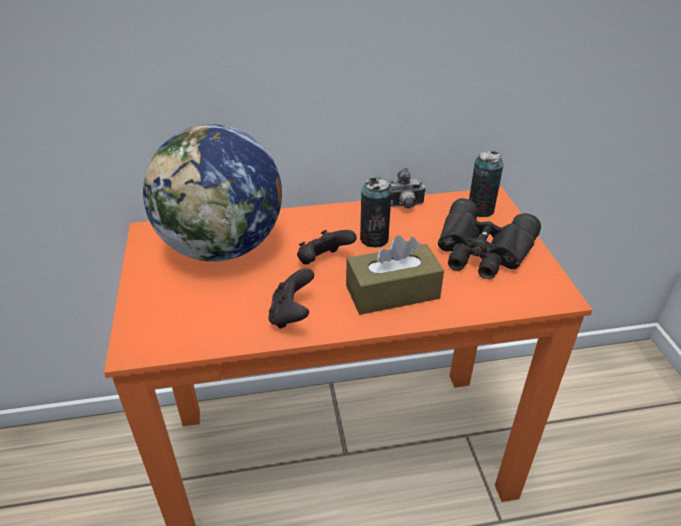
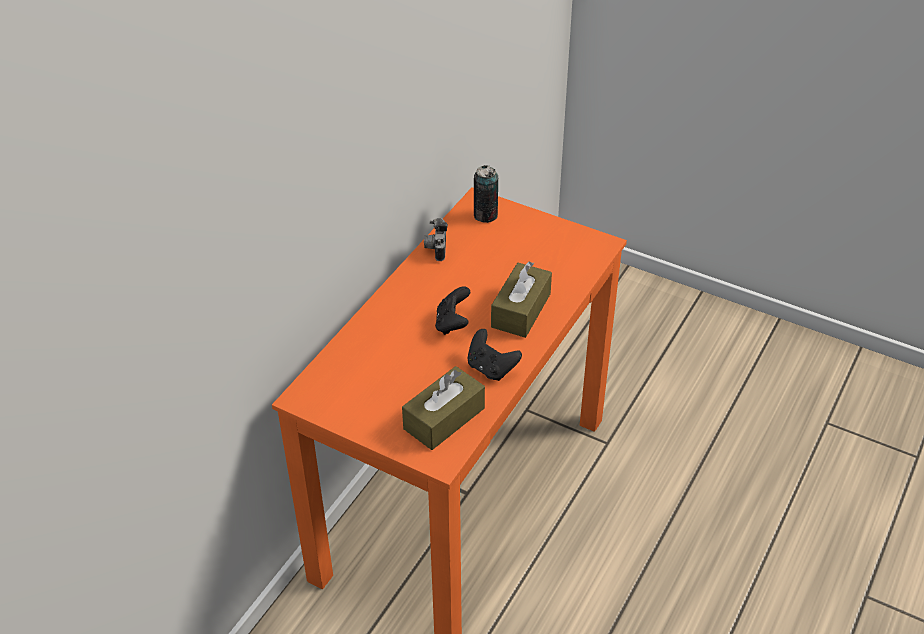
camera: 50 degrees left, 5 degrees up
globe [143,124,282,262] -> none
can [360,177,391,248] -> none
camera [388,168,426,209] -> camera turned 150 degrees clockwise [424,218,448,261]
black binoculars [438,198,541,279] -> none
none -> brown tissue box [402,366,485,450]

